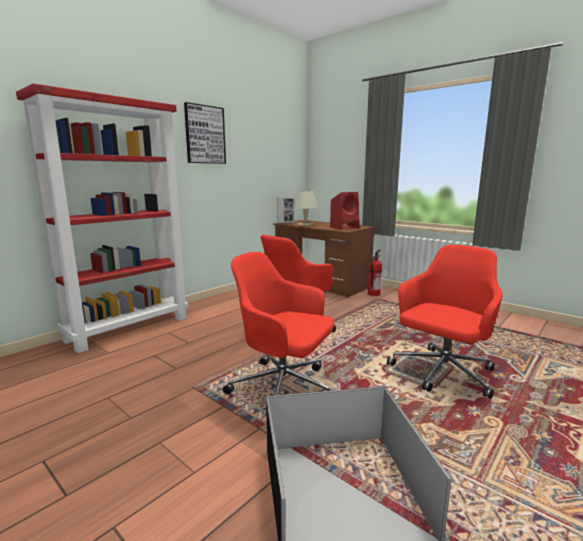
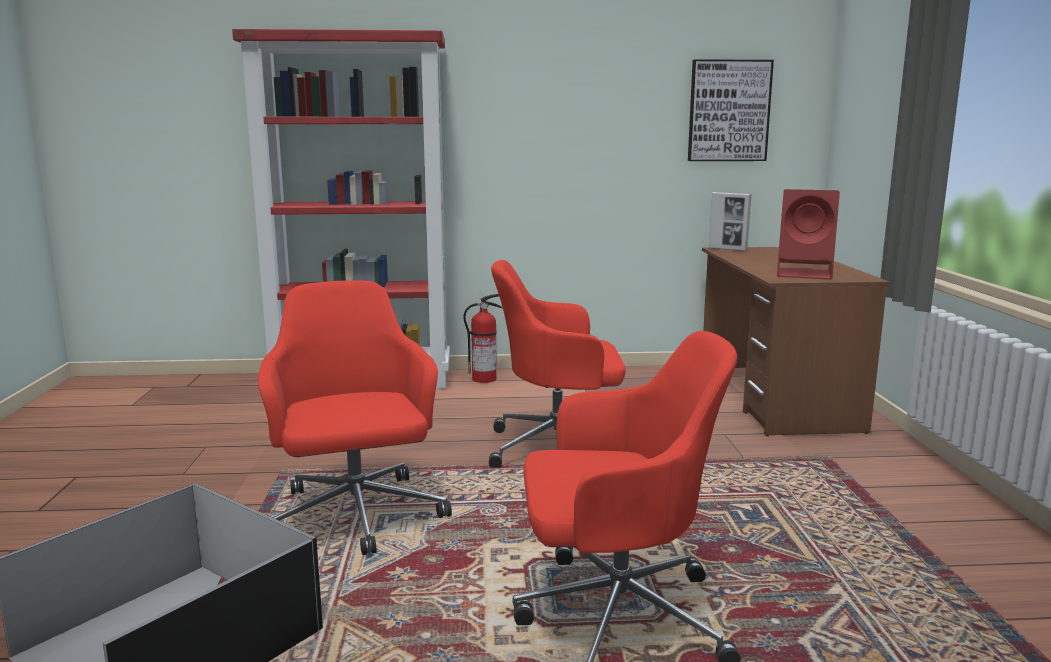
camera: 45 degrees right, 0 degrees up
picture [184,102,226,164] -> picture moved to [688,59,774,161]
beige table lamp [294,191,318,226] -> none
fire extinguisher [368,250,382,296] -> fire extinguisher moved to [463,294,502,383]

